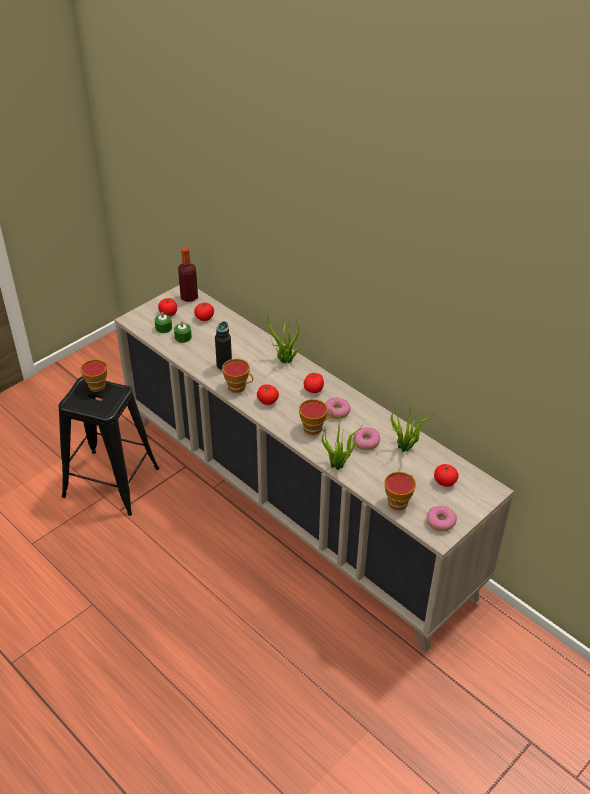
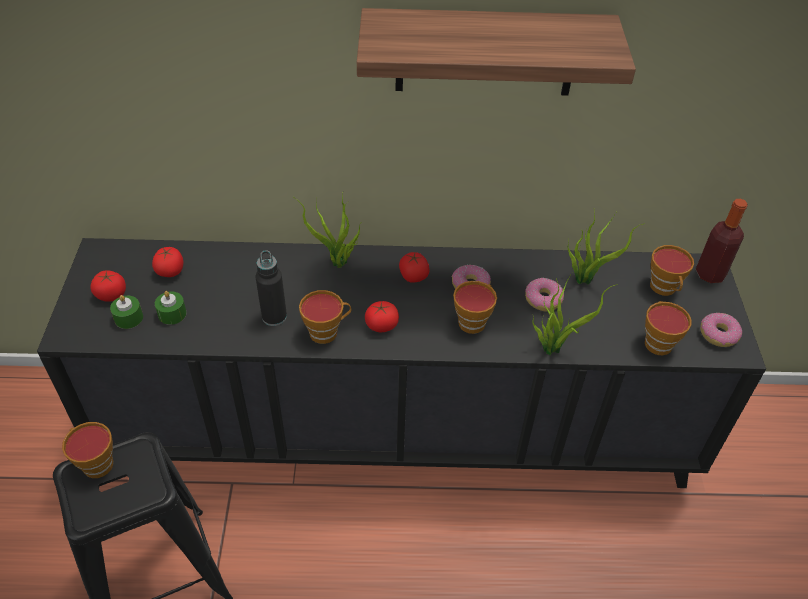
camera: 45 degrees left, 5 degrees up
beige cabinet [114,285,514,652] -> black cabinet [37,238,766,488]
bottle [178,247,198,302] -> bottle moved to [696,199,748,283]
tomato [434,464,459,487] -> cup [650,245,694,296]
none -> shelf [357,8,636,96]

